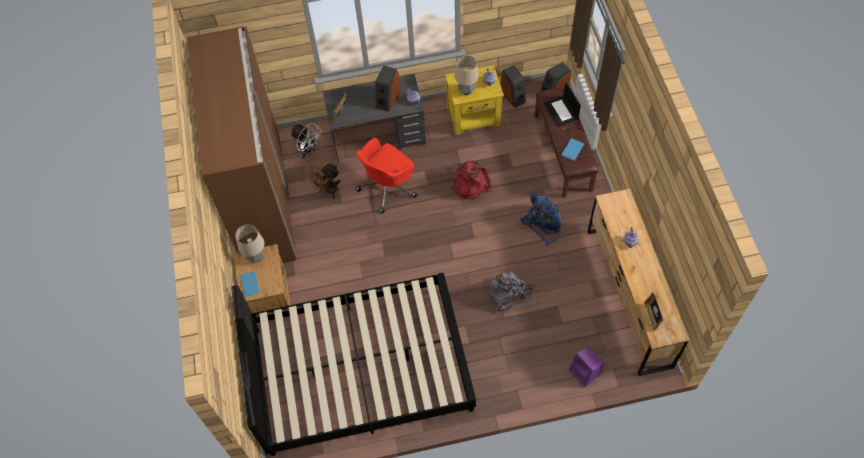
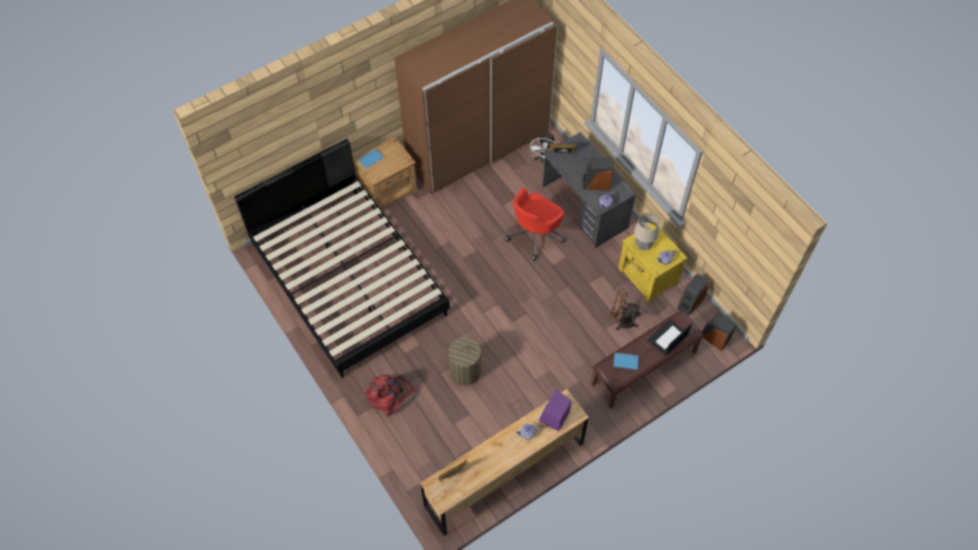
camera: 65 degrees right, 0 degrees up
table lamp [235,224,264,263] -> none
brown fan [307,164,341,199] -> brown fan moved to [609,290,641,330]
red office chair [356,137,417,214] -> red office chair turned 75 degrees counterclockwise [504,188,565,261]
red backpack [451,160,491,199] -> red backpack moved to [366,375,416,417]
grey backpack [490,271,536,312] -> laundry basket [445,337,484,386]
blue backpack [521,193,561,246] -> none
purple speaker [569,346,605,387] -> purple speaker moved to [539,389,572,432]

